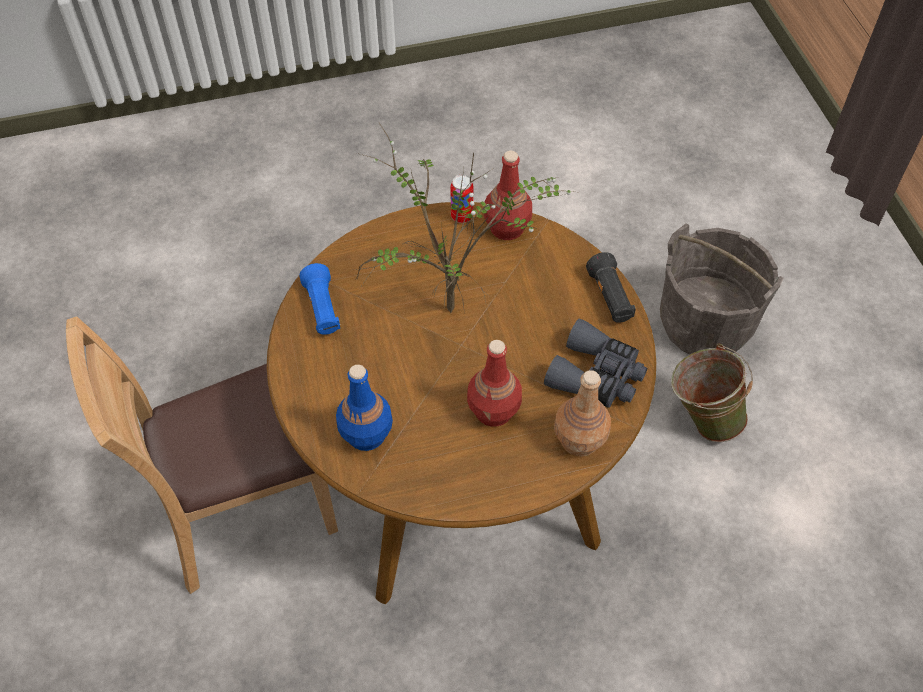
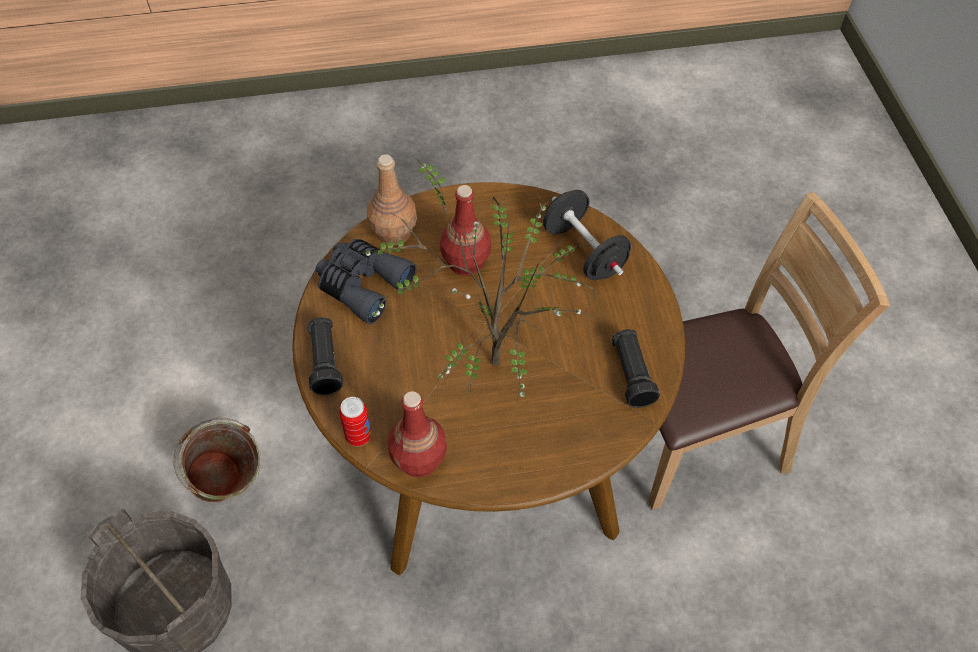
camera: 175 degrees left, 0 degrees up
blue flashlight [299,263,340,335] -> black flashlight [612,329,660,408]
blue bottle [336,365,393,451] -> black dumbbell [543,190,631,280]
can [450,175,473,223] -> can moved to [339,397,371,446]

